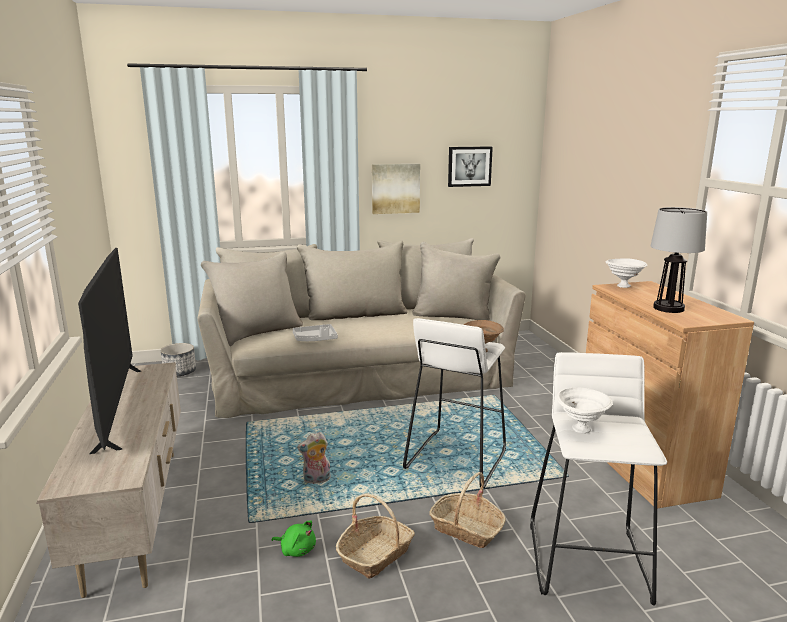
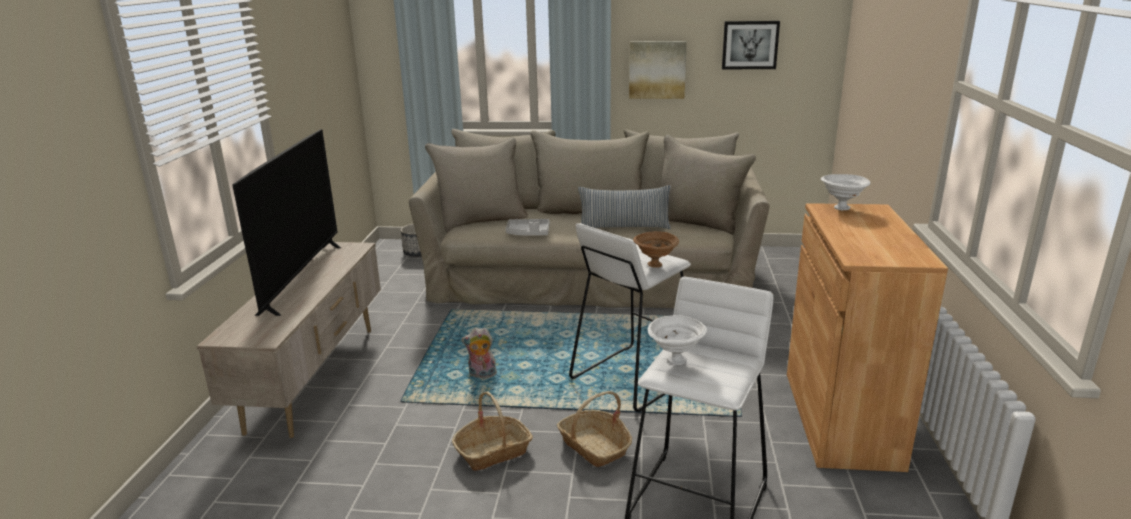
camera: 20 degrees right, 5 degrees up
green plush toy [271,520,316,557] -> none
table lamp [651,207,707,313] -> none
none -> pillow [578,185,671,229]

